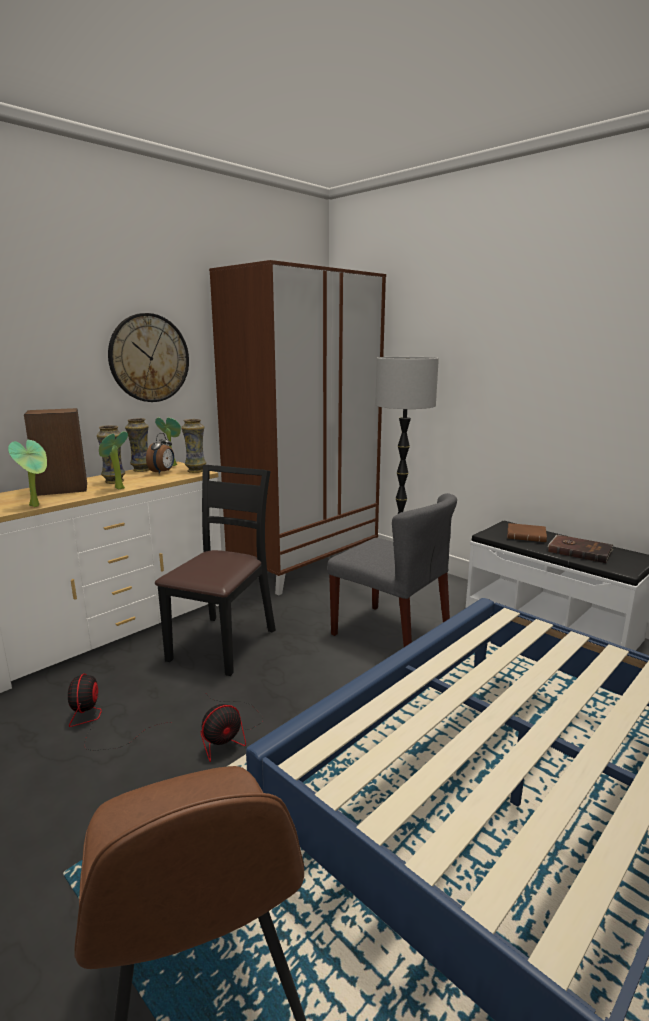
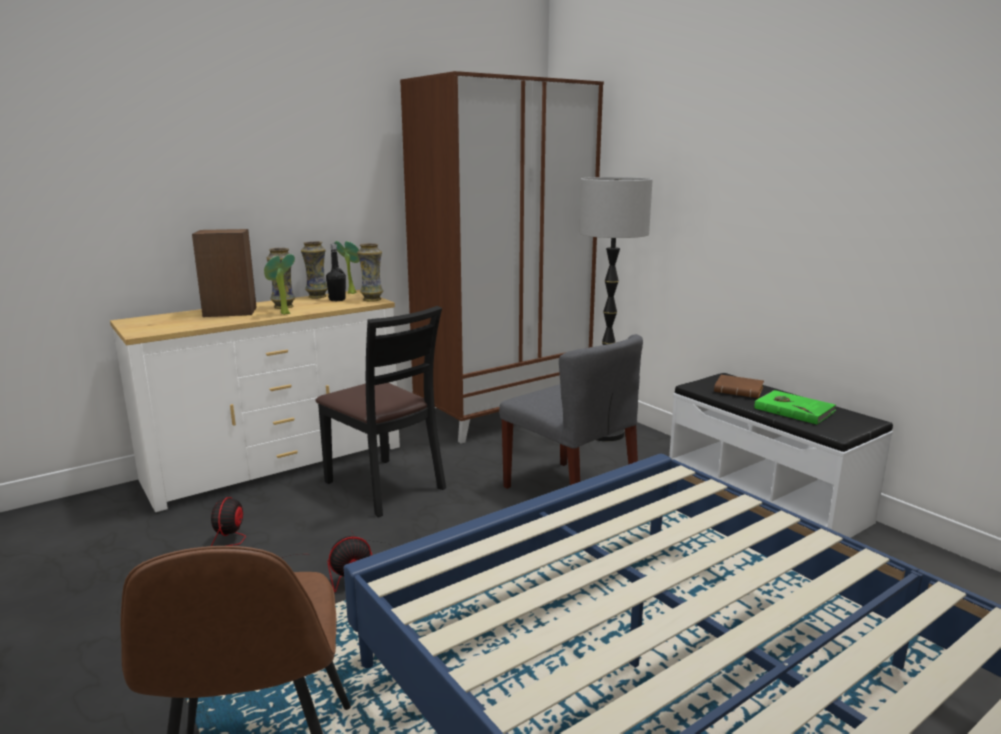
camera: 10 degrees right, 0 degrees up
potted plant [8,440,47,507] -> none
wall clock [108,313,189,402] -> none
alarm clock [146,433,174,474] -> black bottle [326,244,346,301]
black chair [155,465,276,676] -> black chair turned 105 degrees clockwise [315,306,446,517]
brown book [547,535,613,563] -> green book [754,390,836,424]

